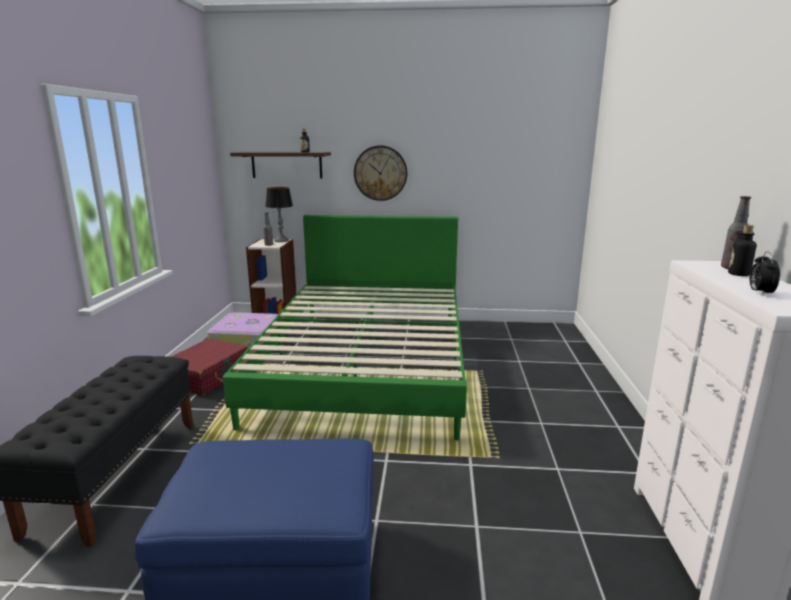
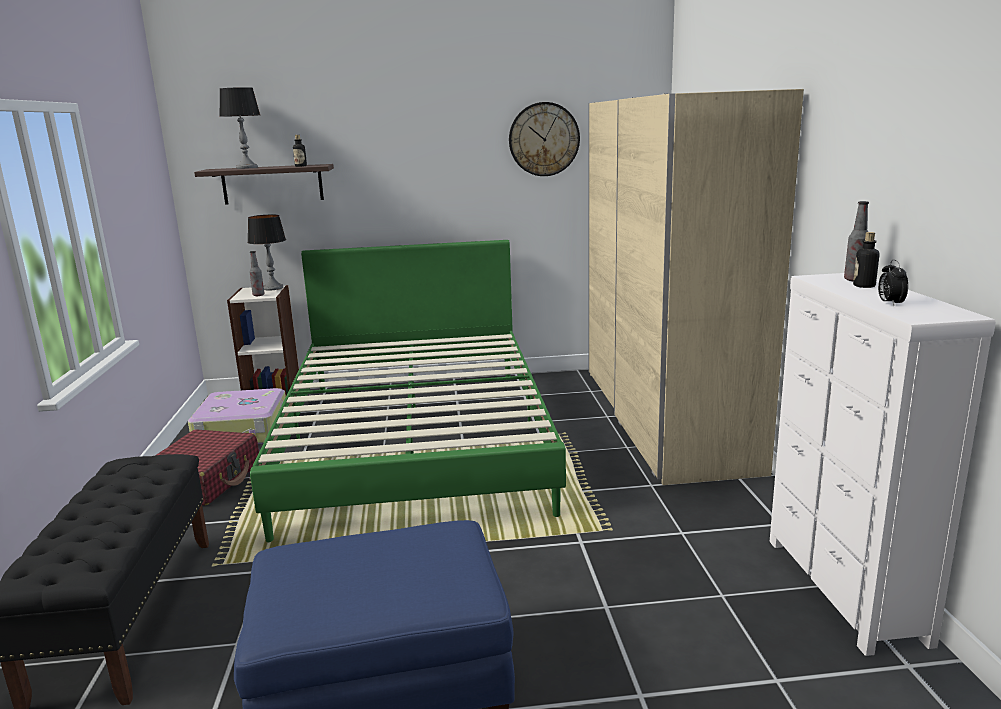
camera: 10 degrees left, 0 degrees up
wall clock [354,145,407,201] -> wall clock moved to [509,102,580,176]
none -> table lamp [220,87,260,169]
none -> beige wardrobe [588,89,804,485]

